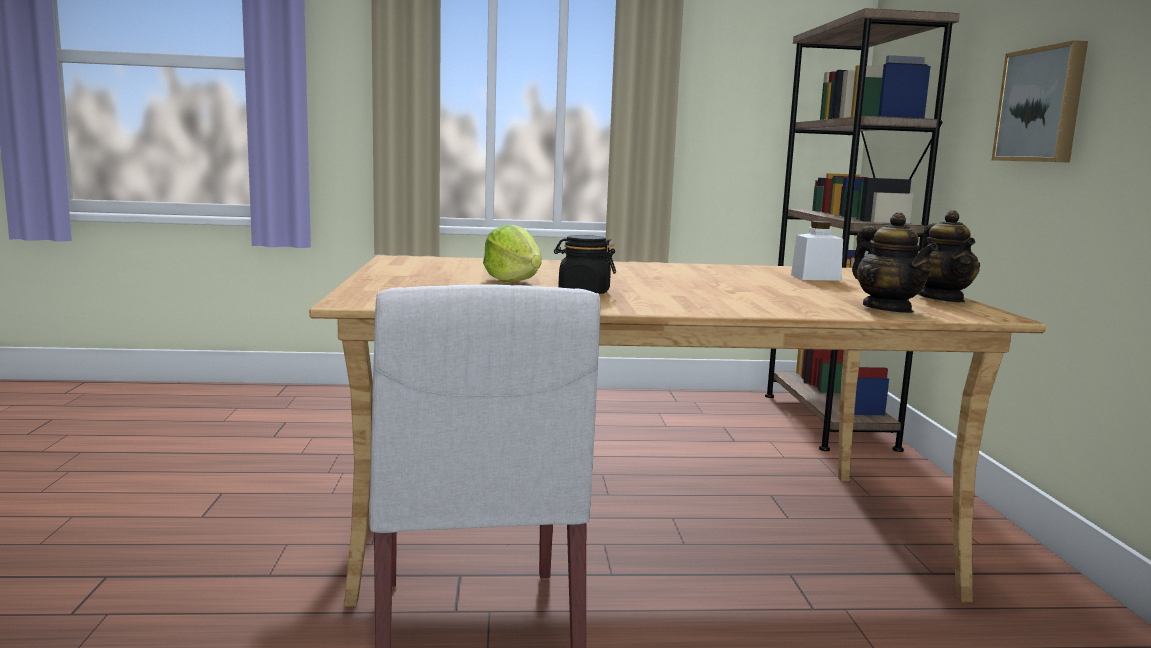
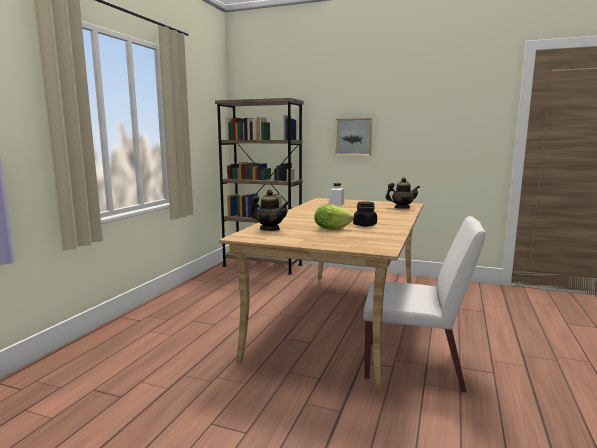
camera: 65 degrees left, 0 degrees up
teapot [918,210,980,302] -> teapot moved to [250,190,290,231]

